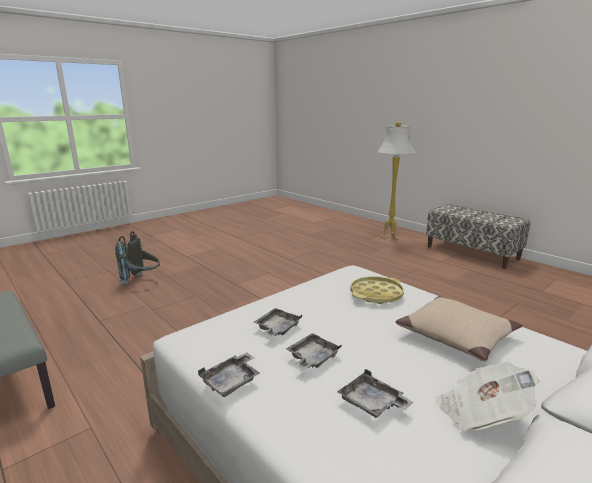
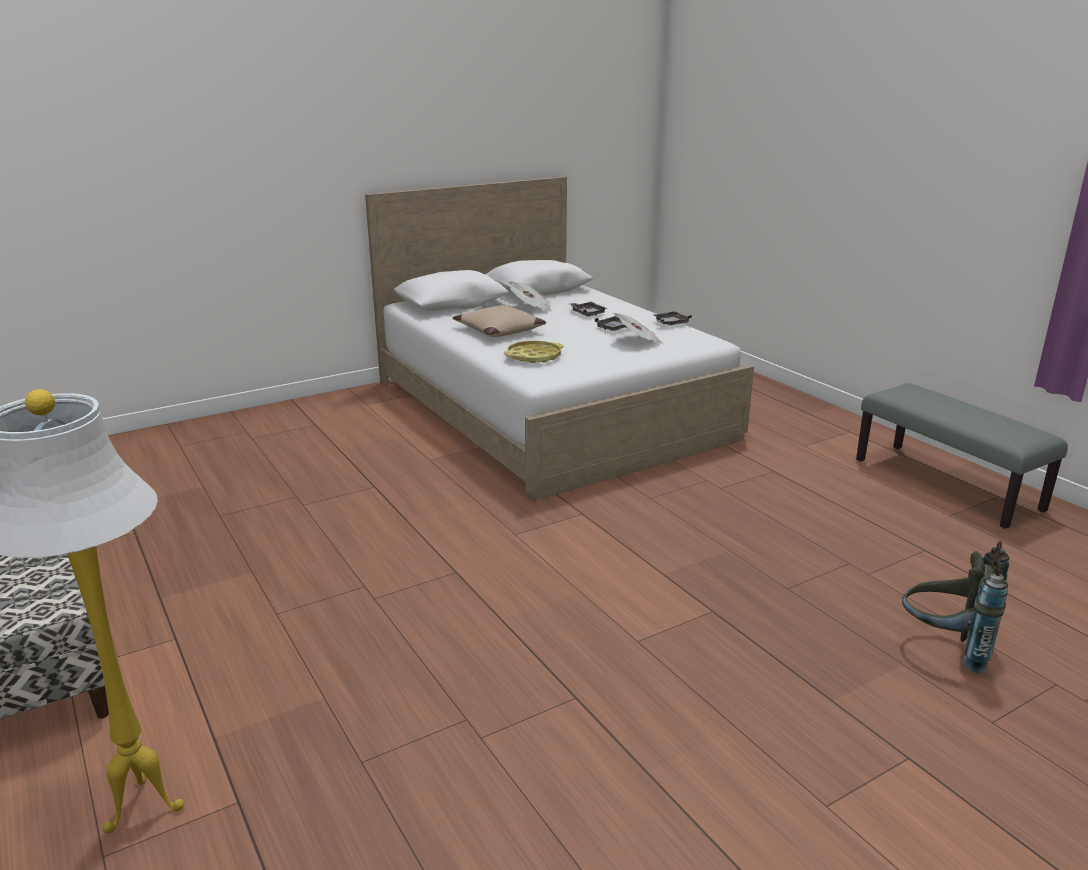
camera: 170 degrees left, 5 degrees up
grey tray [254,308,302,336] -> newspaper [613,313,664,344]

